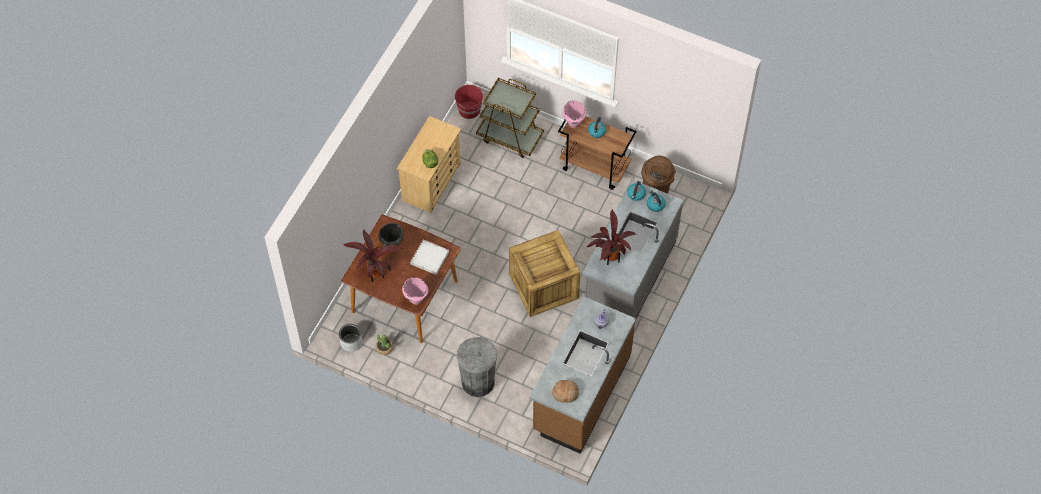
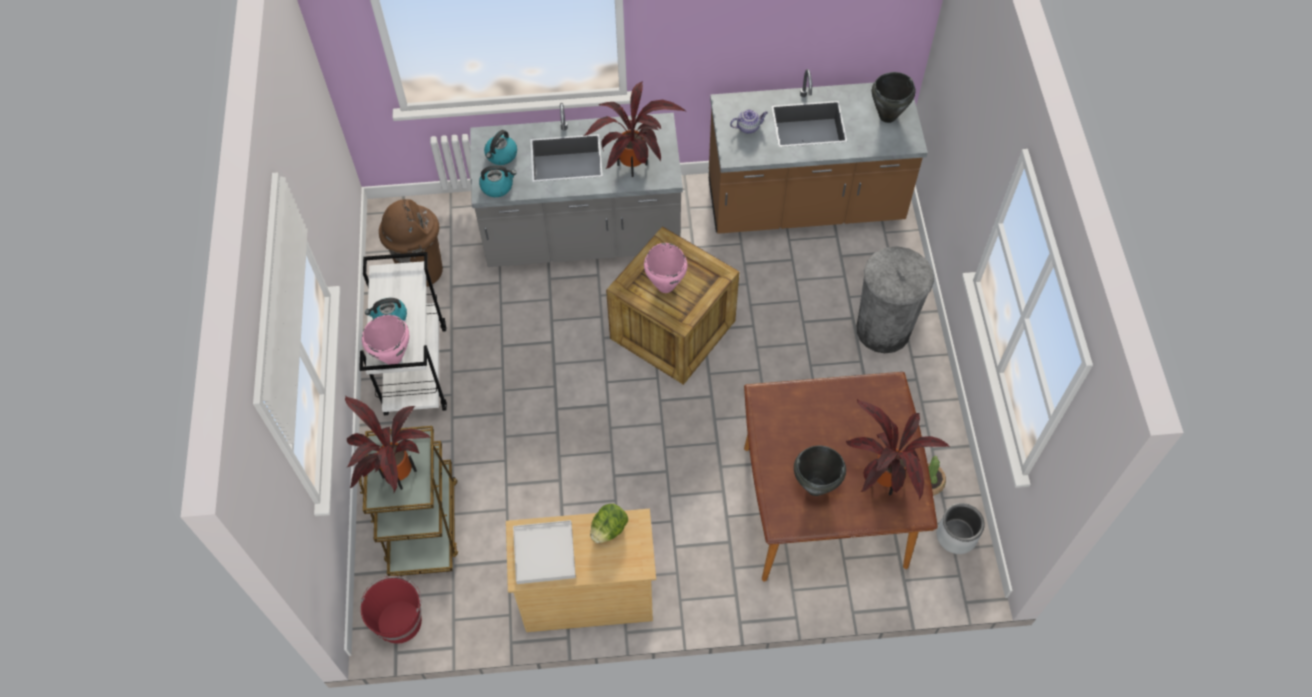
camera: 120 degrees left, 0 degrees up
pink cooking pot [402,278,428,305] -> pink cooking pot moved to [644,243,687,293]
white tray [410,239,449,275] -> white tray moved to [513,520,576,584]
bread [552,380,579,403] -> black cooking pot [872,72,916,123]
brown cart [558,116,637,190] -> white cart [359,252,447,415]
none -> potted plant [345,396,431,492]

